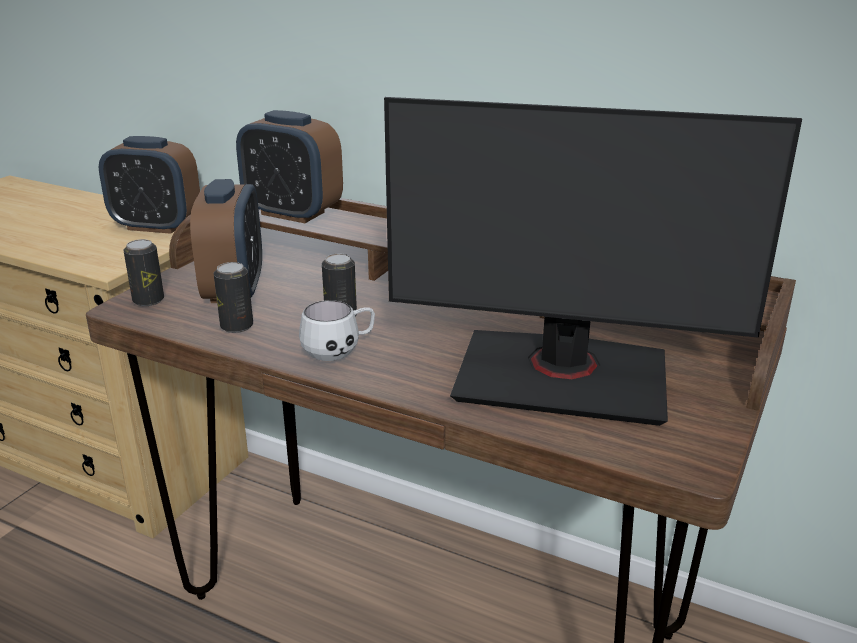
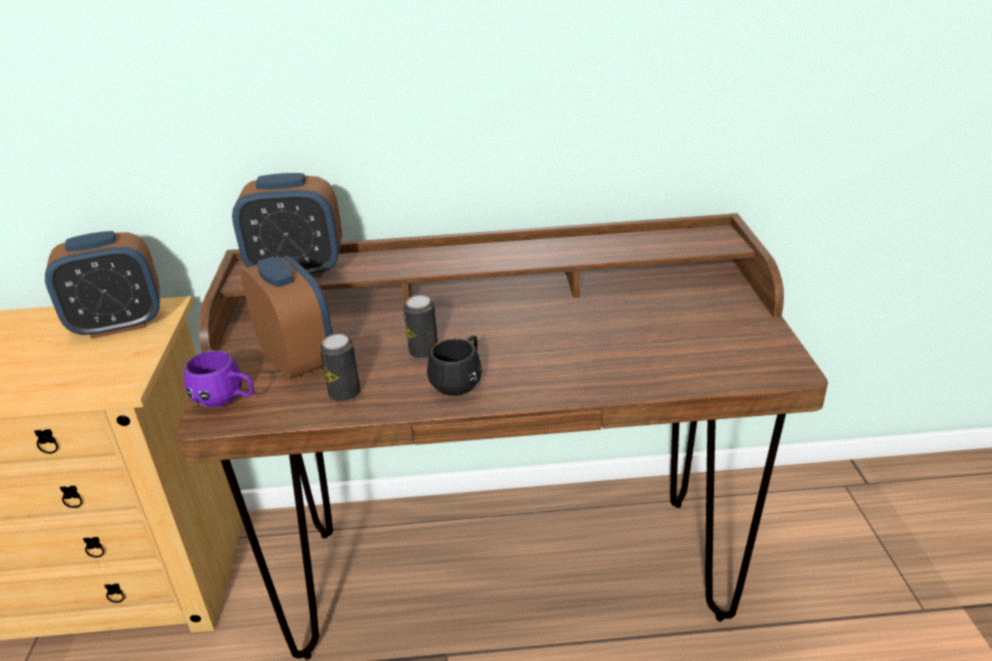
camera: 30 degrees left, 5 degrees up
can [123,239,164,306] -> purple mug [184,350,254,408]
white mug [299,300,375,361] -> black mug [427,335,482,396]
monitor [384,97,802,426] -> none

